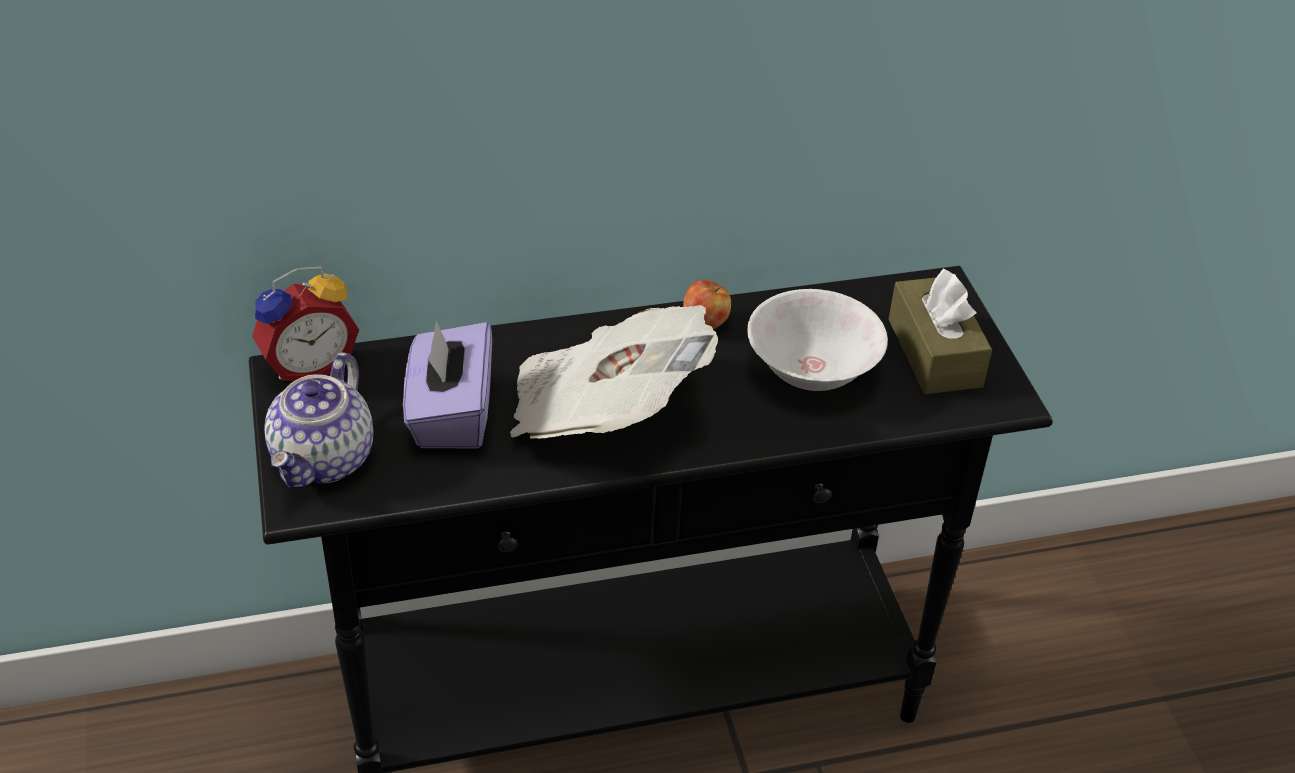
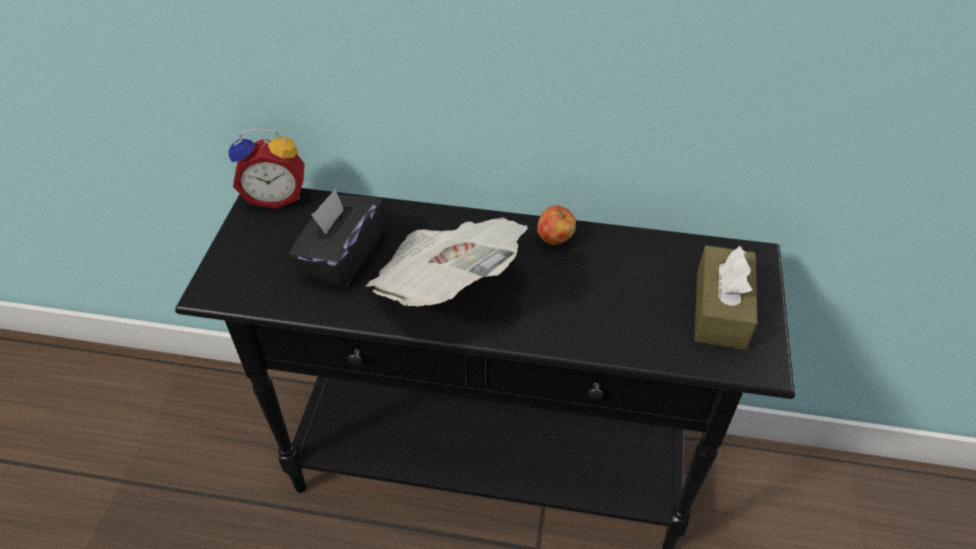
camera: 25 degrees right, 5 degrees up
teapot [264,352,373,488] -> none
purple tissue box [403,321,492,449] -> black tissue box [289,189,384,287]
white bowl [747,289,888,391] -> none

